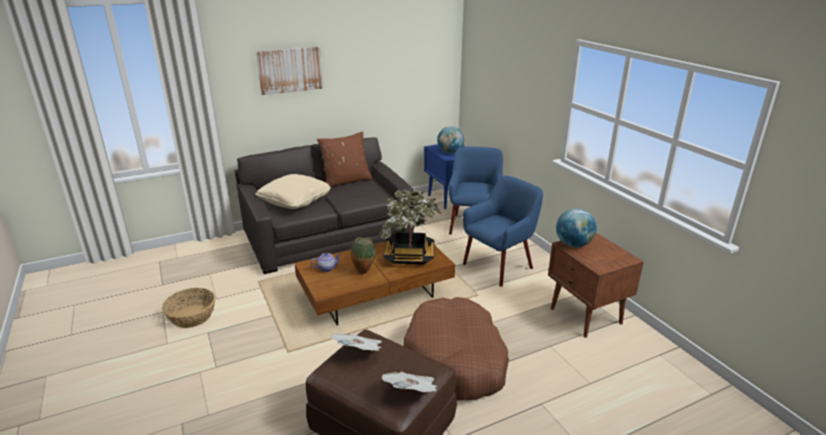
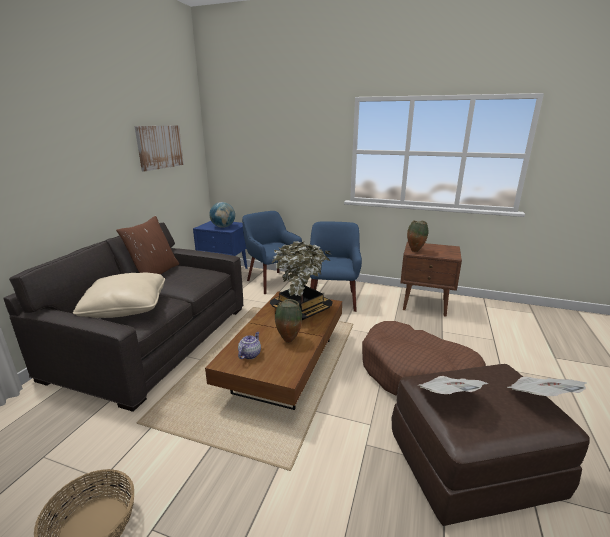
camera: 45 degrees left, 5 degrees down
picture [256,47,323,95] -> picture moved to [135,125,184,171]
globe [556,208,597,247] -> vase [407,220,428,252]

